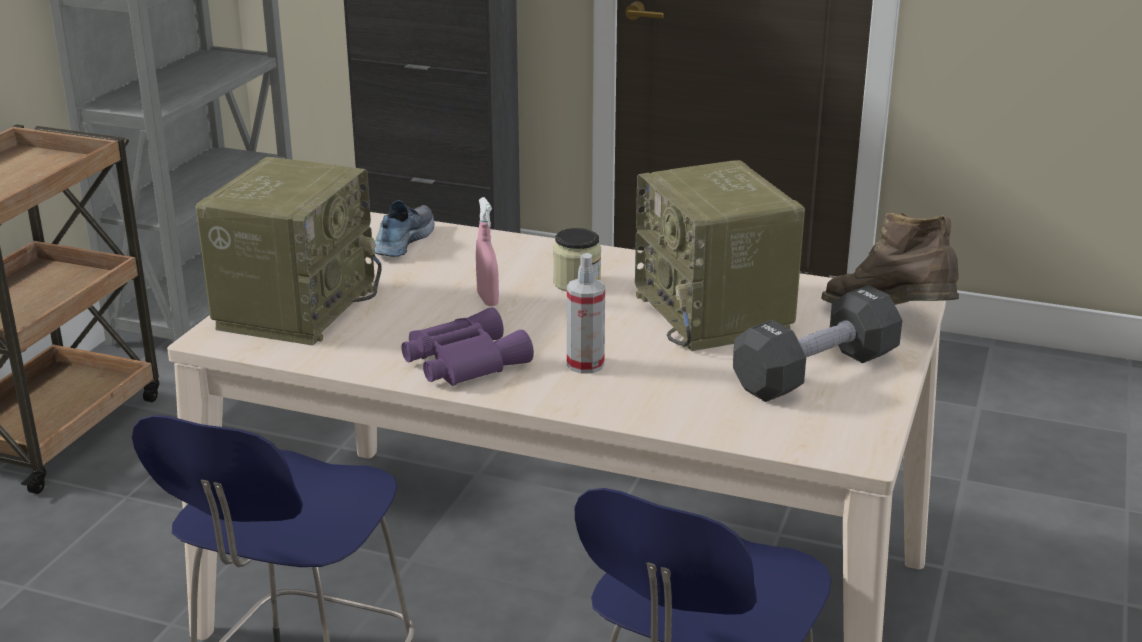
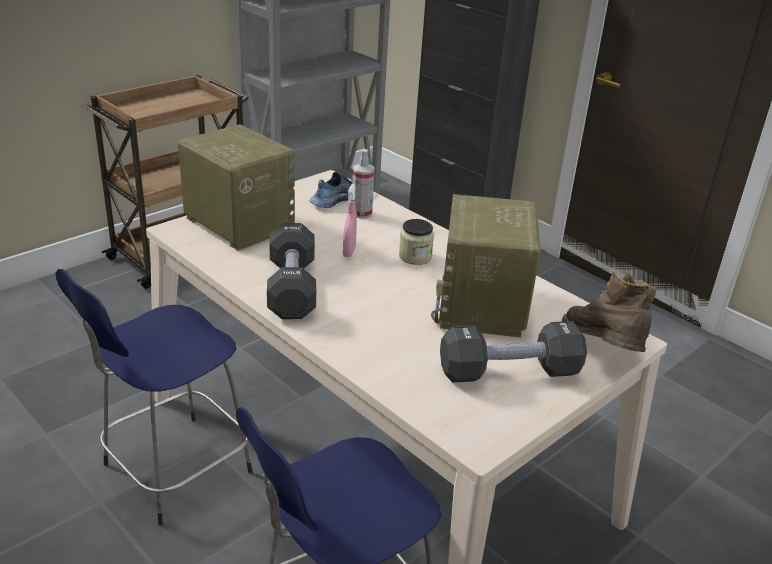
camera: 25 degrees right, 5 degrees up
radio [196,157,382,345] -> radio turned 90 degrees counterclockwise [178,124,295,251]
purple binoculars [401,307,534,386] -> black dumbbell [267,223,316,319]
spray bottle [567,253,605,374] -> spray bottle moved to [352,149,375,219]

